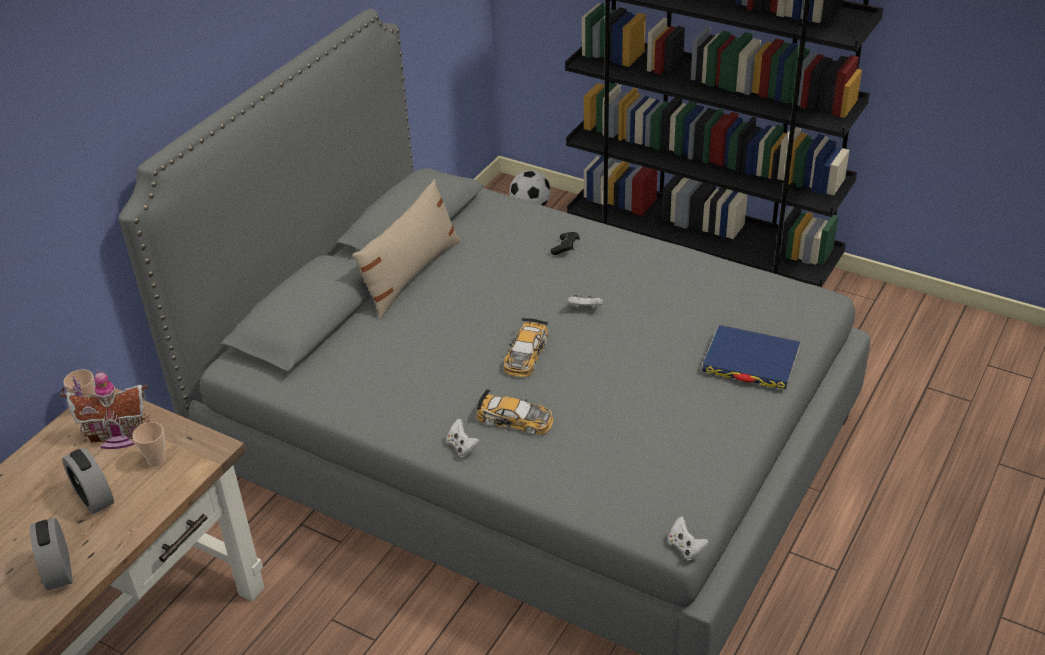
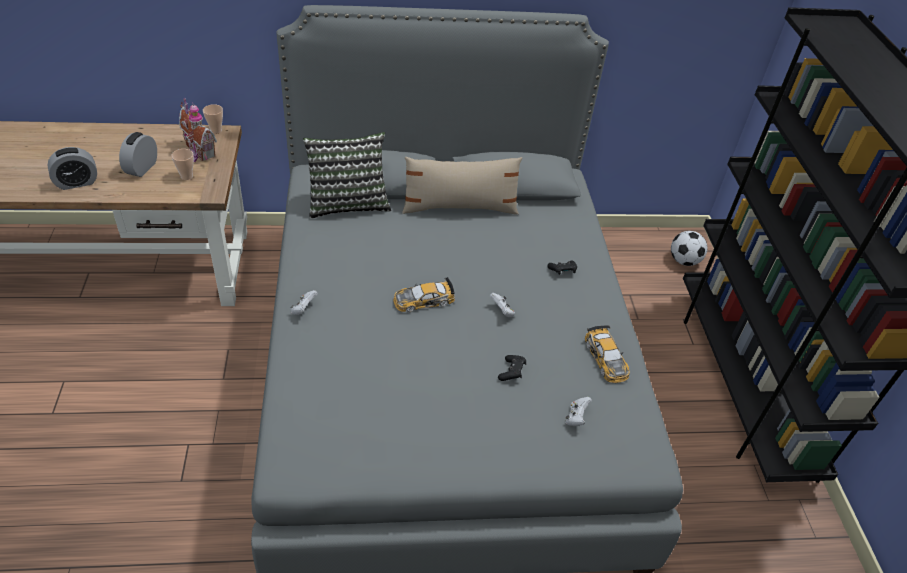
camera: 50 degrees right, 5 degrees up
alarm clock [30,518,73,590] -> alarm clock turned 150 degrees counterclockwise [48,147,97,190]
toy car [476,389,554,435] -> toy car moved to [585,325,630,383]
white game controller [668,517,709,560] -> white game controller moved to [565,397,592,426]
blue book [702,325,800,389] -> none
none -> pillow [303,132,391,219]
none -> black game controller [498,355,526,381]

